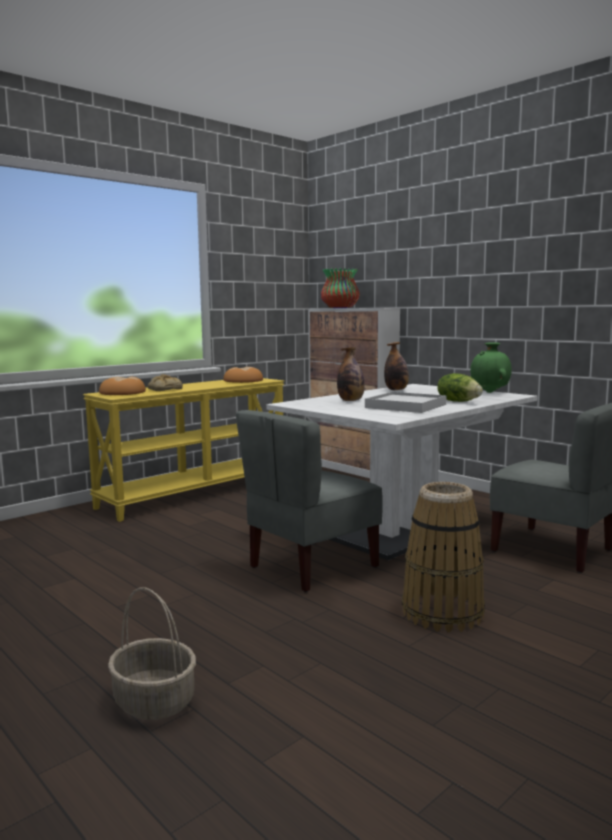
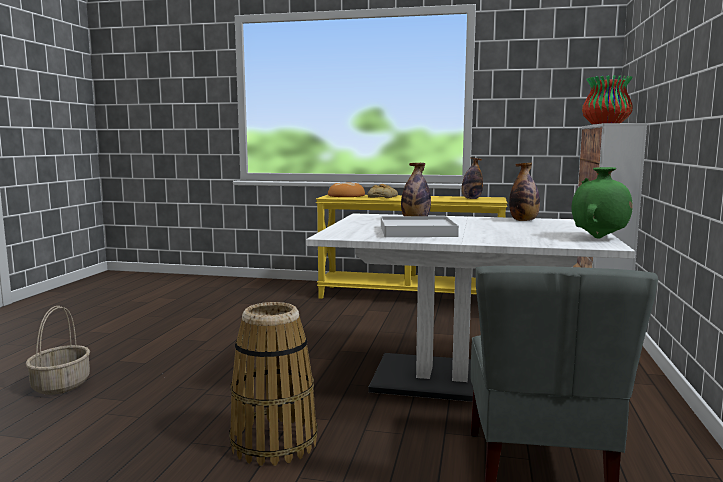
camera: 55 degrees right, 0 degrees up
bread [223,367,263,383] -> bottle [462,157,483,199]
grey chair [236,410,383,592] -> none
lettuce [437,373,483,402] -> none

